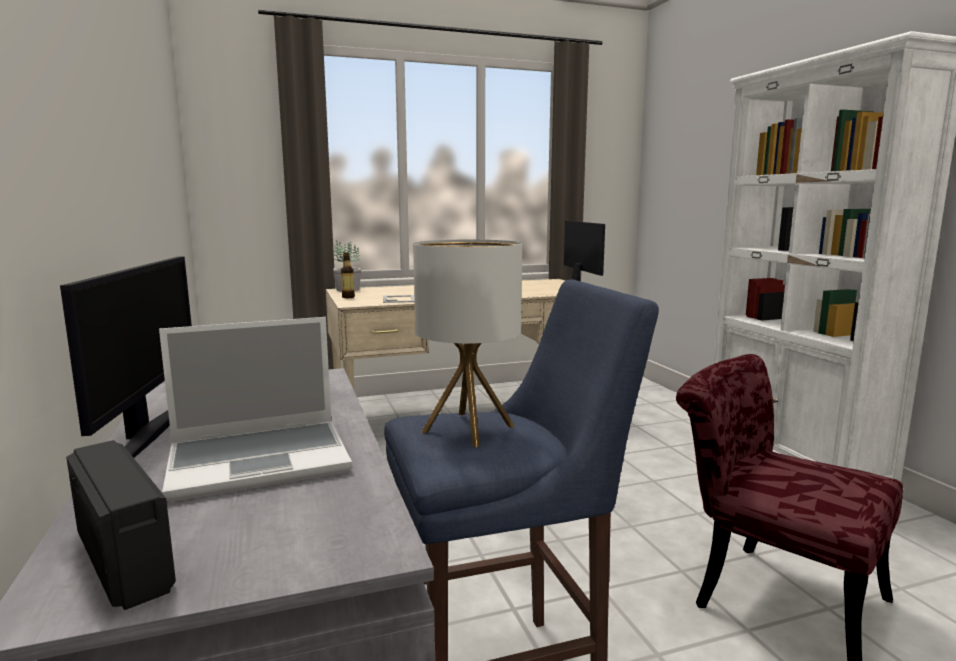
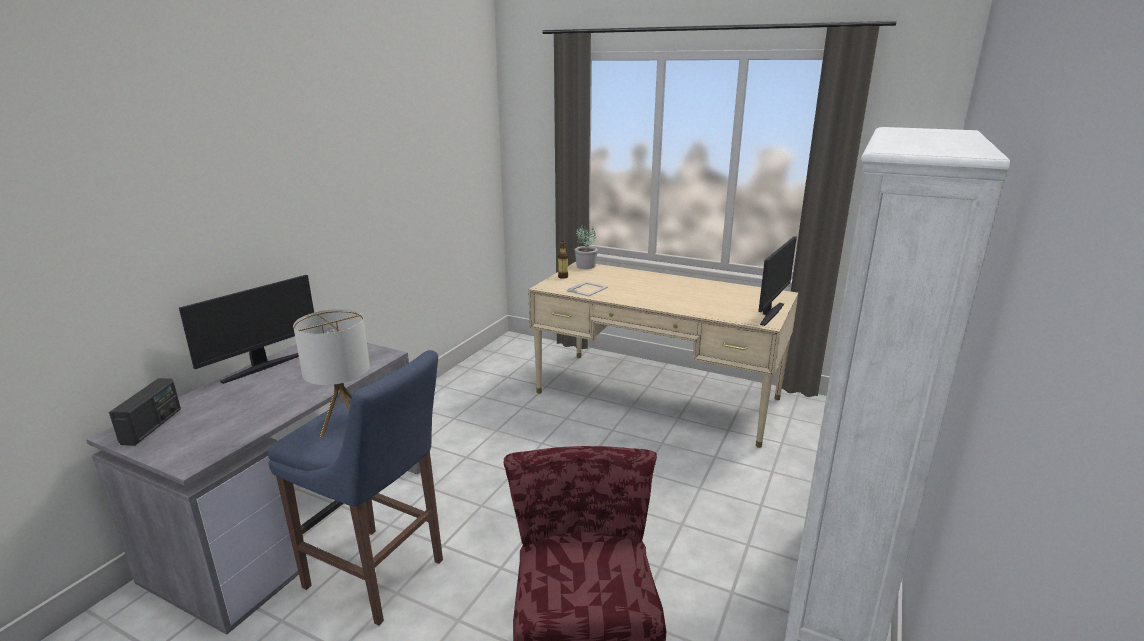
camera: 45 degrees right, 10 degrees up
laptop [159,317,352,502] -> none

